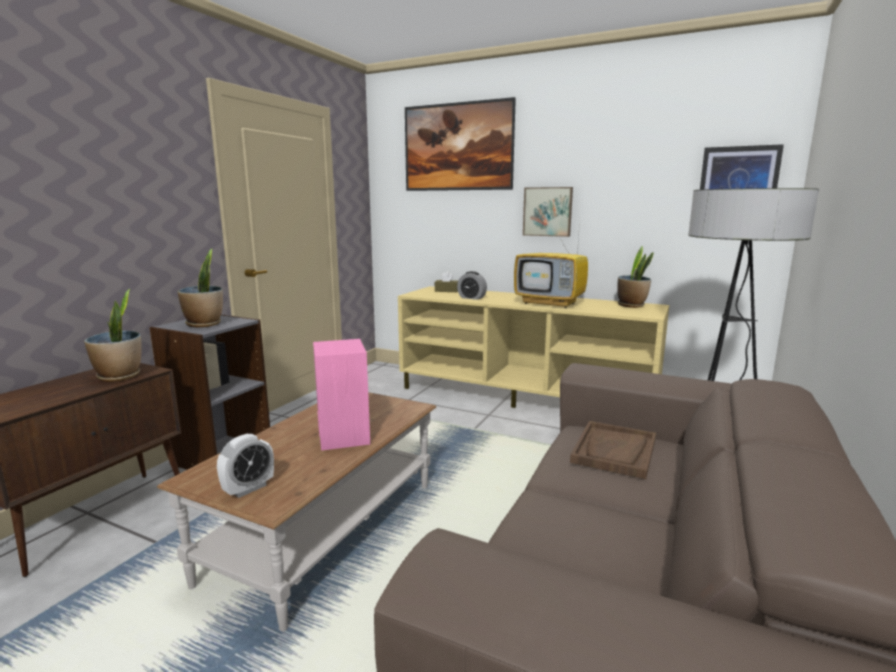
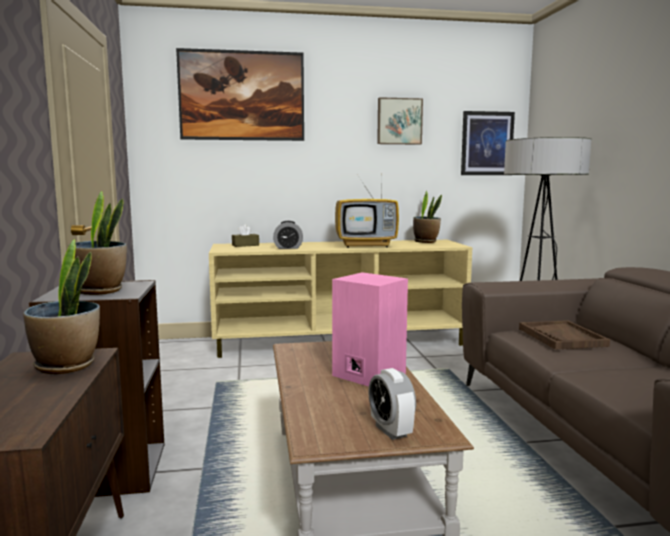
camera: 35 degrees left, 5 degrees down
alarm clock [217,434,274,498] -> alarm clock turned 150 degrees clockwise [368,368,416,440]
picture [523,187,573,237] -> picture moved to [377,97,423,145]

